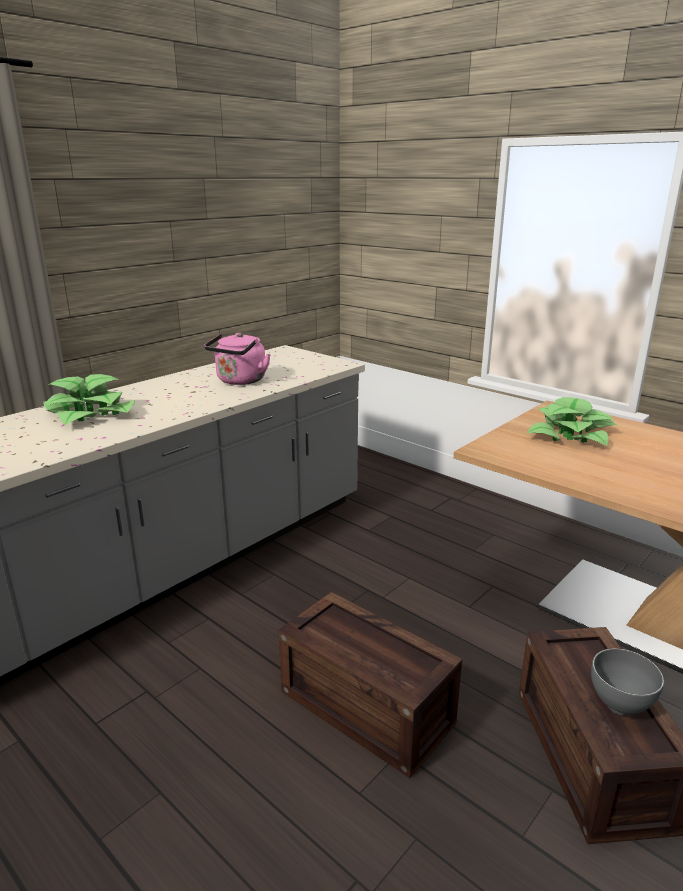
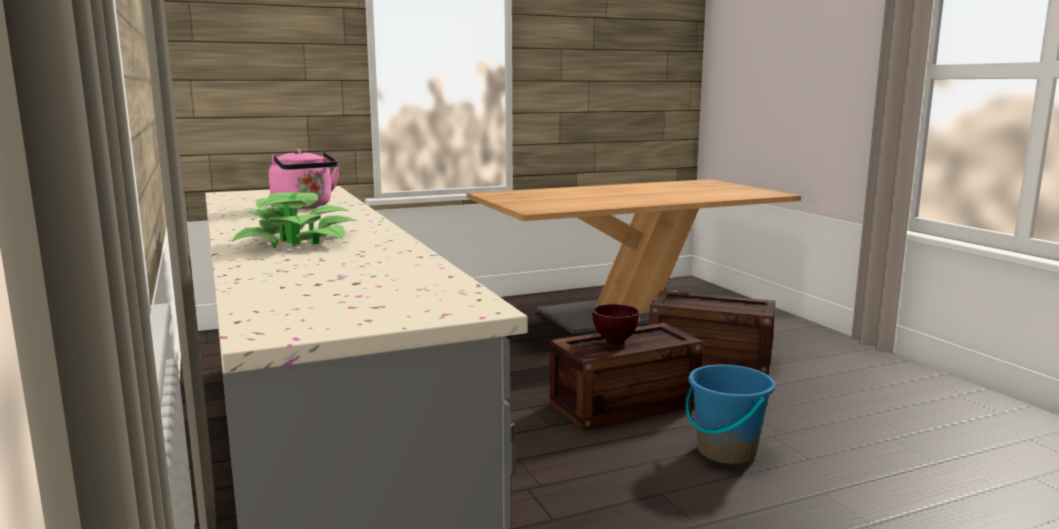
camera: 65 degrees left, 10 degrees down
potted plant [527,397,617,446] -> none
grey bowl [591,648,664,716] -> none
none -> brown bowl [592,304,640,345]
none -> blue bucket [685,365,775,464]

